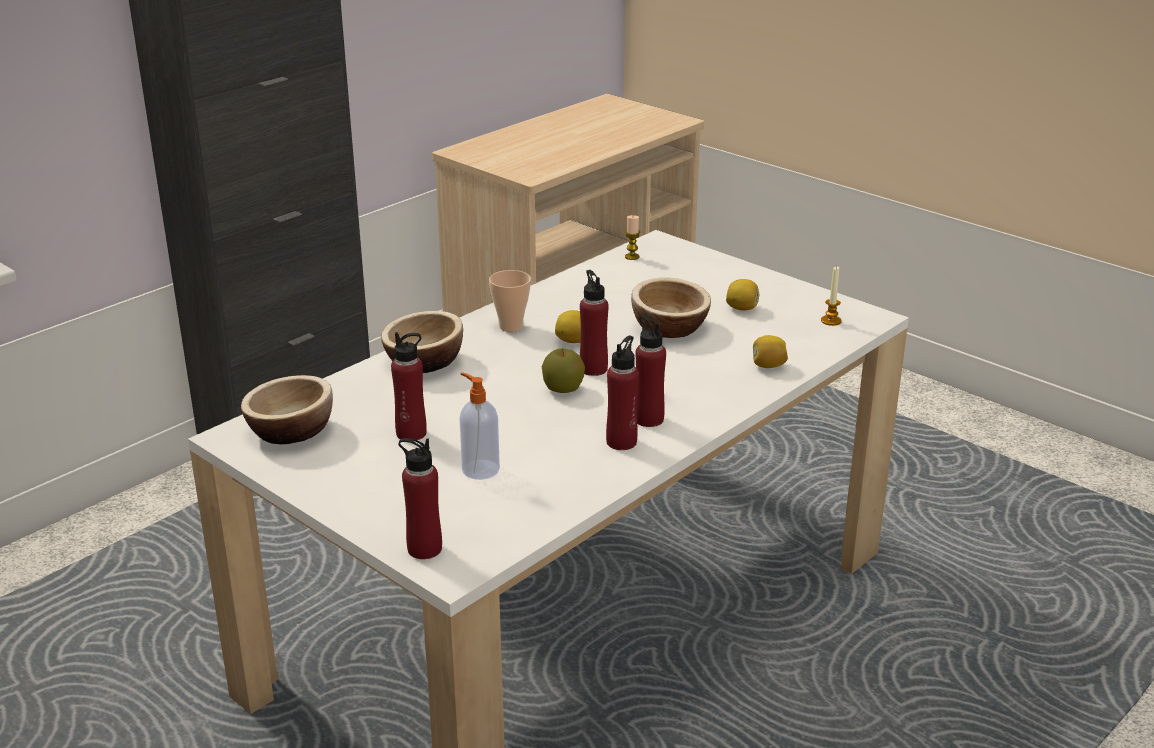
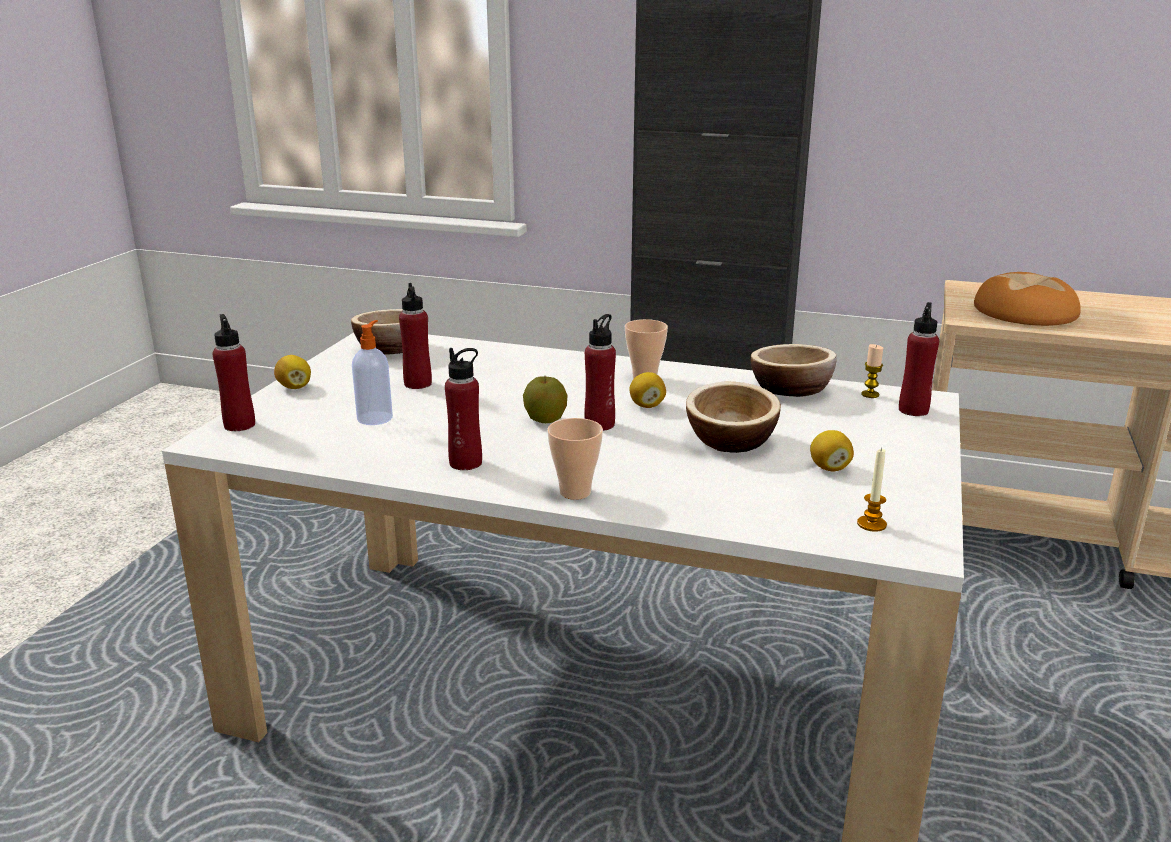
camera: 65 degrees right, 5 degrees down
bowl [381,311,463,373] -> bowl moved to [751,344,837,397]
red bottle [636,315,666,427] -> red bottle moved to [899,302,939,416]
lemon [753,335,788,368] -> lemon moved to [274,355,311,389]
none -> cup [547,418,603,500]
none -> bread [974,272,1081,326]

